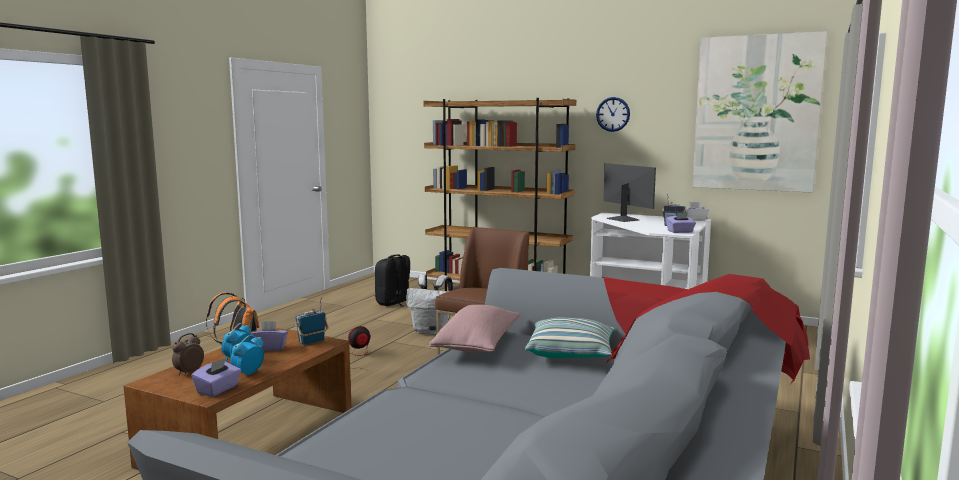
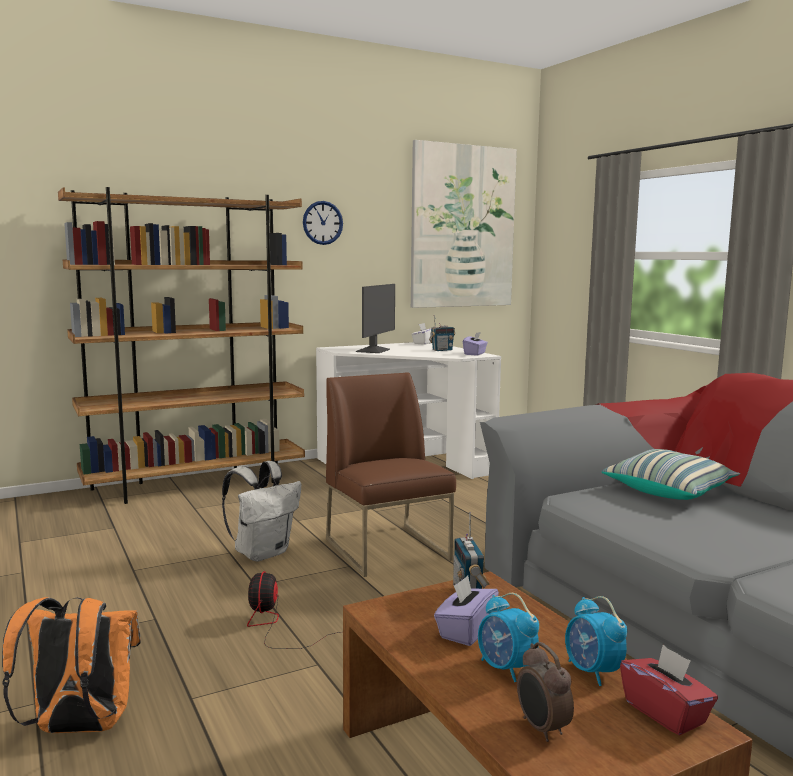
camera: 55 degrees left, 0 degrees up
purple tissue box [192,358,241,397] -> red tissue box [620,645,718,736]
black backpack [375,255,410,306] -> none
pink pillow [429,305,521,352] -> none
monitor [603,163,656,222] -> monitor turned 105 degrees clockwise [356,284,395,353]

